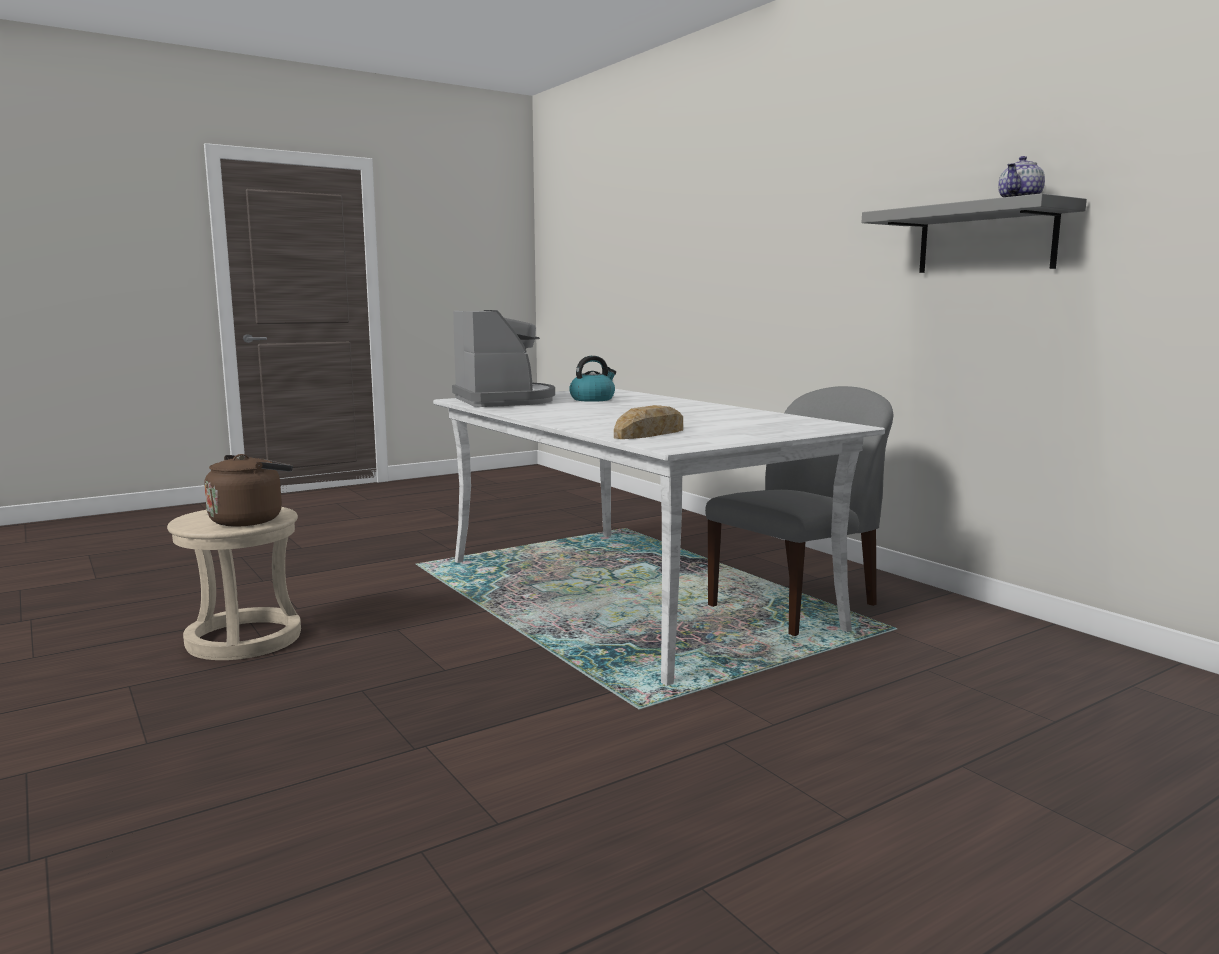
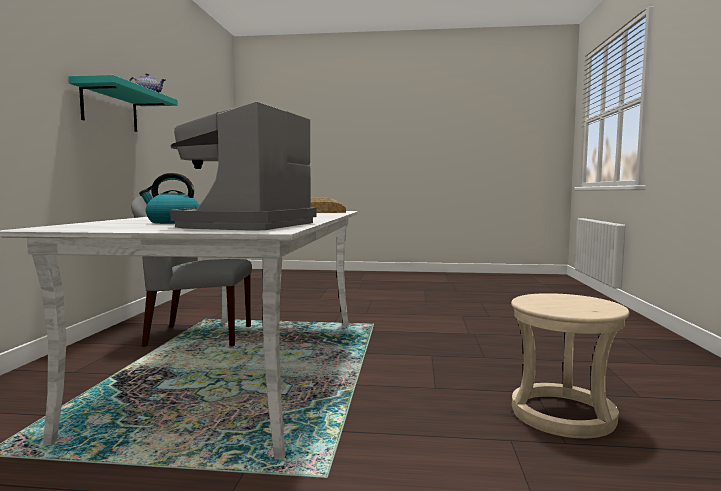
camera: 140 degrees left, 5 degrees down
brown kettle [204,454,293,527] -> none
grey shelf [862,193,1087,273] -> turquoise shelf [69,75,178,132]

